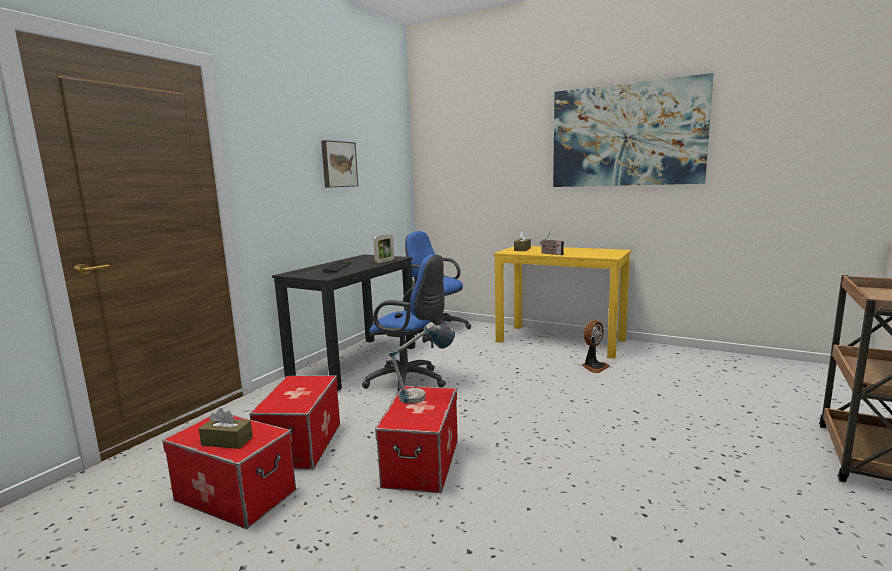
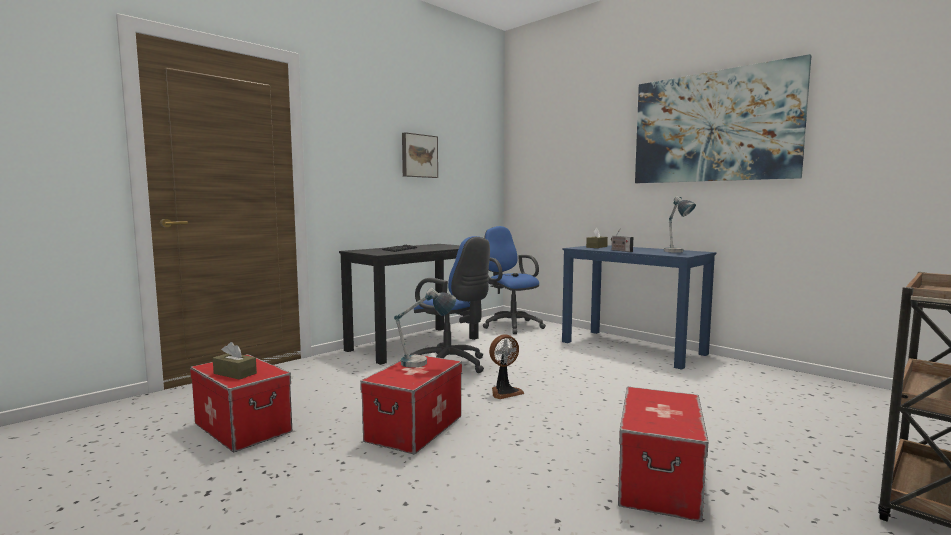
camera: 15 degrees right, 5 degrees down
storage box [249,376,340,470] -> storage box moved to [618,387,708,522]
picture frame [373,234,394,263] -> none
yellow desk [493,246,631,359] -> blue desk [562,245,716,370]
fan [582,320,610,373] -> fan moved to [489,334,524,399]
none -> table lamp [664,196,696,253]

